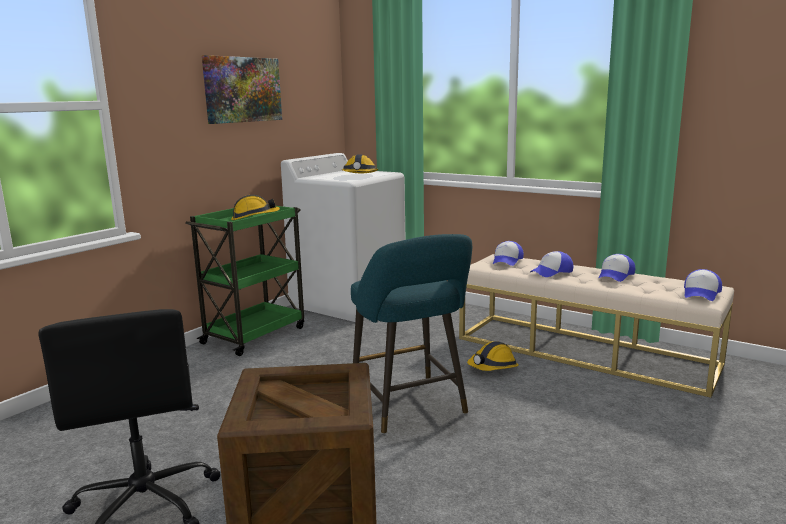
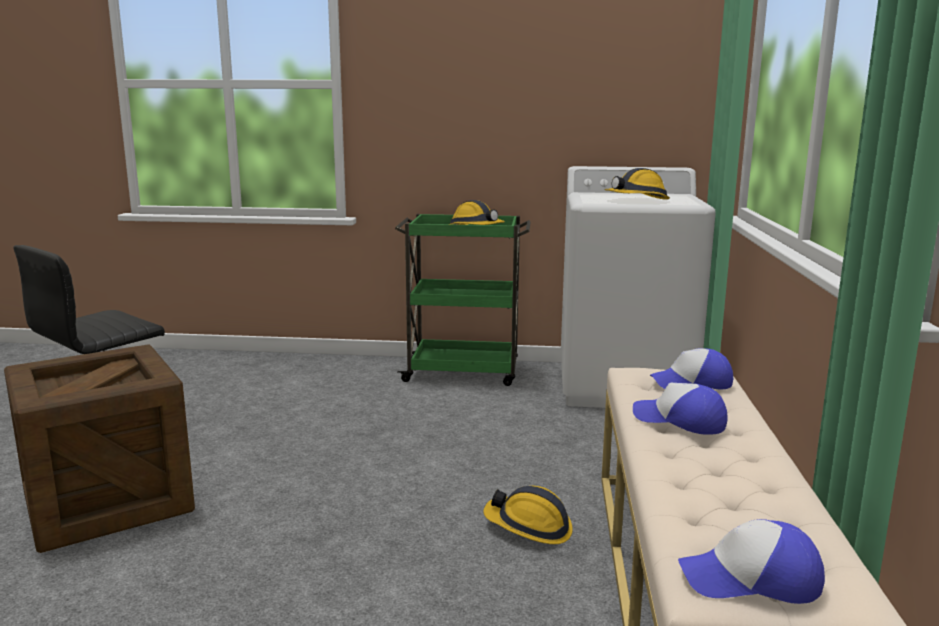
camera: 60 degrees right, 0 degrees up
picture [202,55,282,124] -> none
turquoise stool [351,234,472,434] -> none
cap [598,254,635,282] -> none

